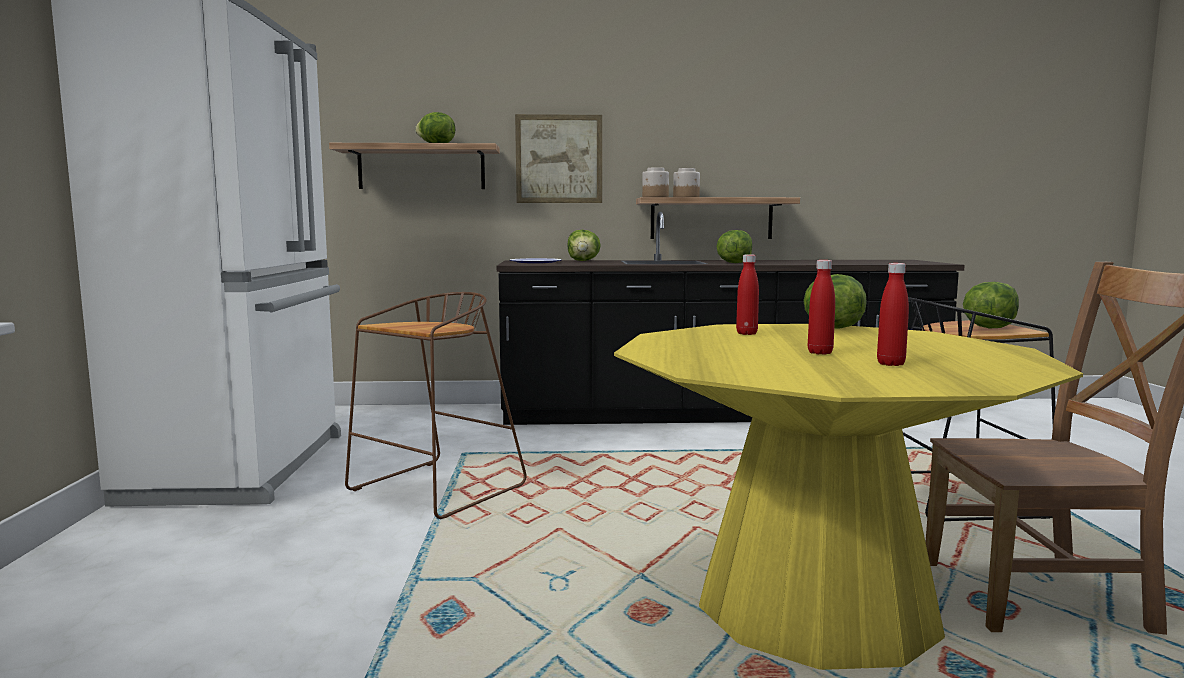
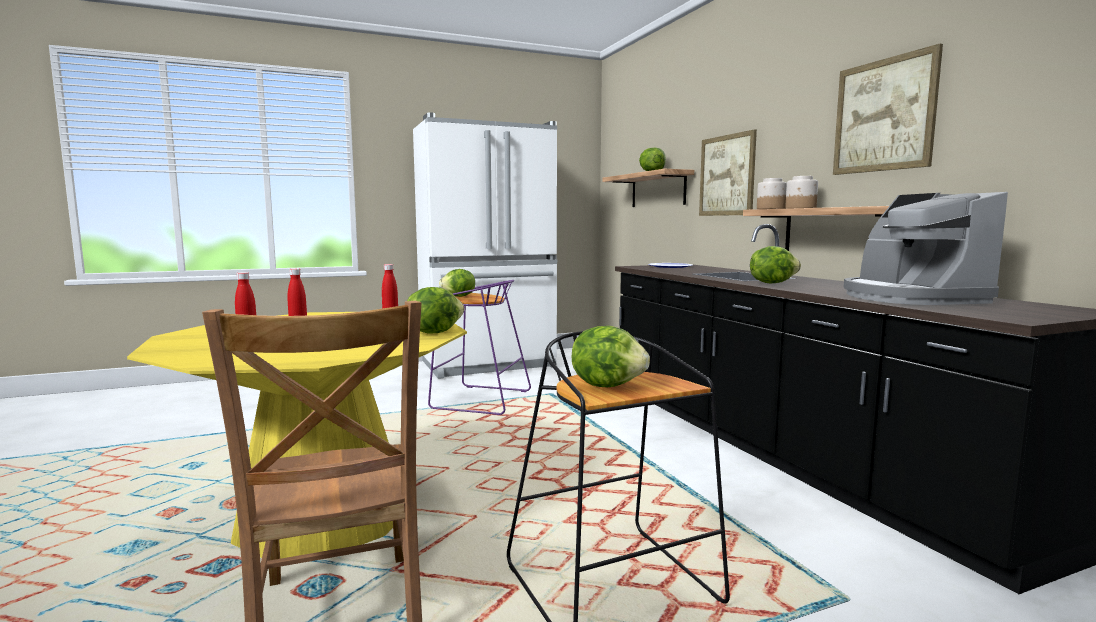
camera: 70 degrees right, 0 degrees up
brown stool [345,292,527,519] -> purple stool [428,280,531,415]
lettuce [567,230,601,261] -> lettuce moved to [439,269,475,297]
none -> picture [833,44,943,175]
none -> coffee machine [844,192,1008,305]

